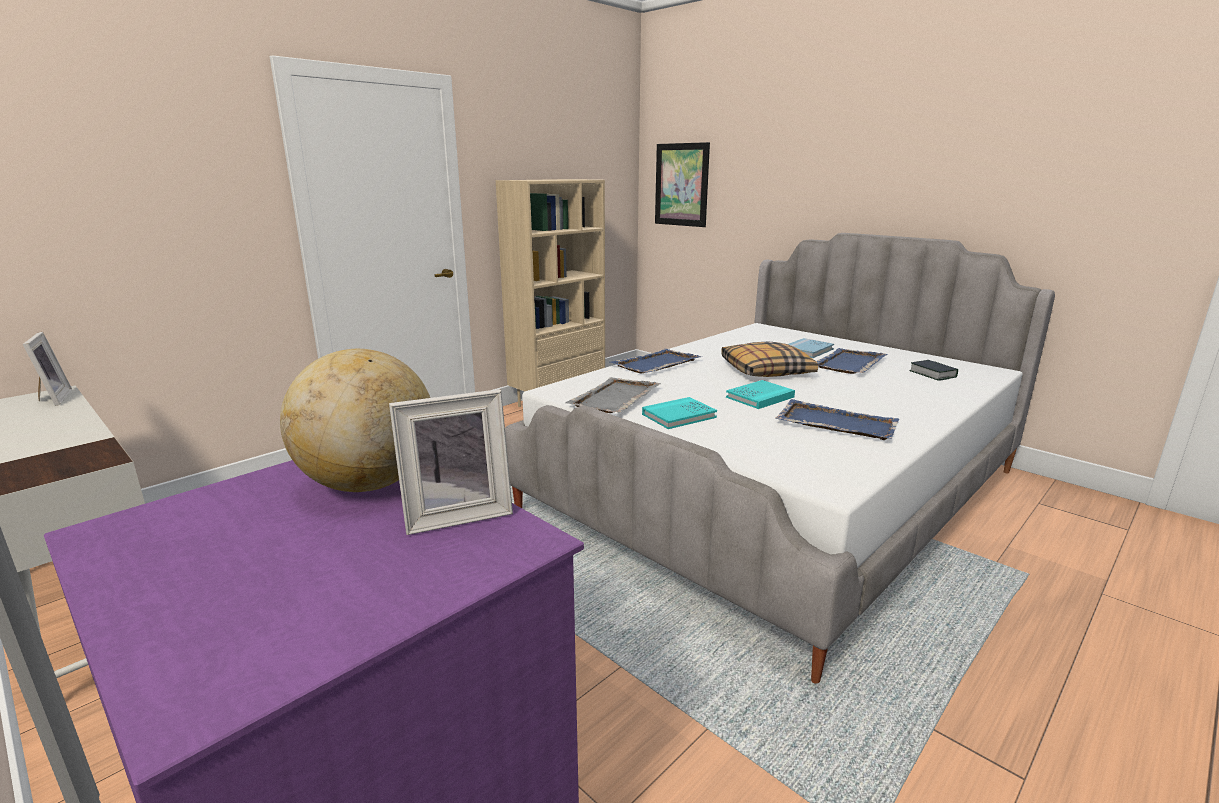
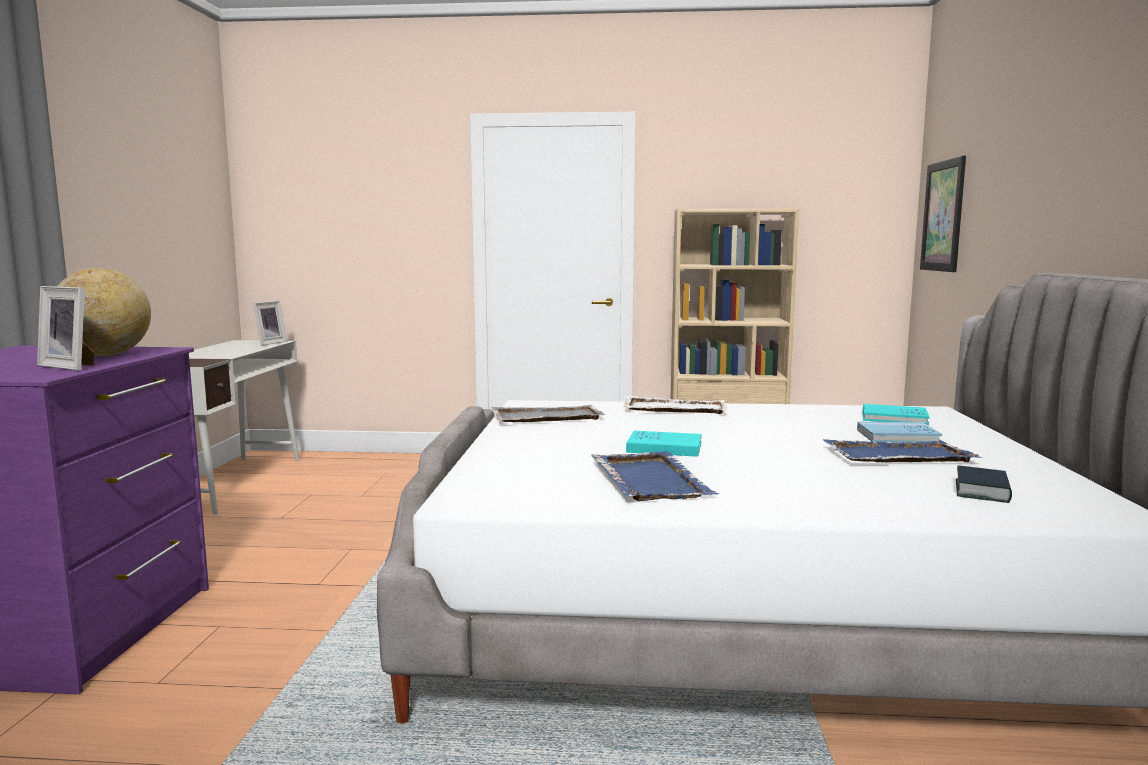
camera: 50 degrees right, 10 degrees down
blue tray [611,349,702,373] -> white tray [623,396,727,414]
turquoise book [642,397,717,429] -> turquoise book moved to [863,404,929,425]
pillow [722,342,818,377] -> none

